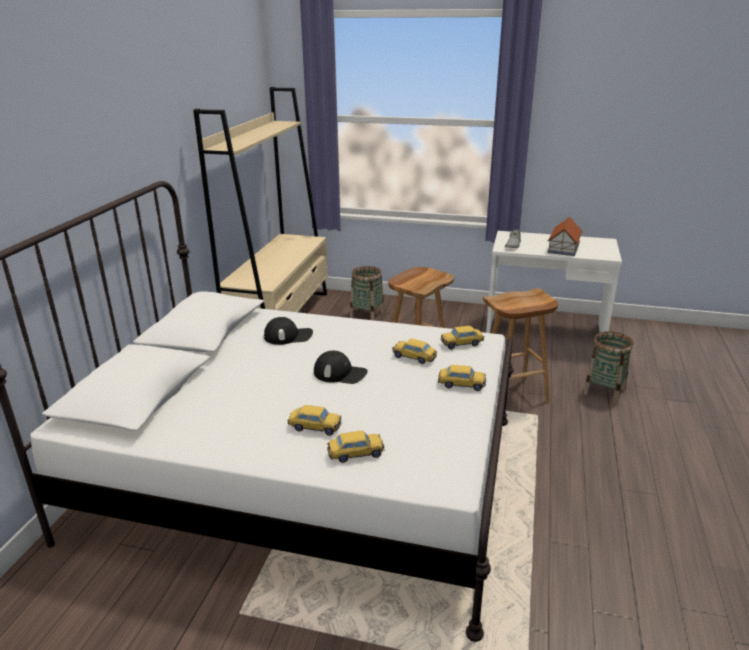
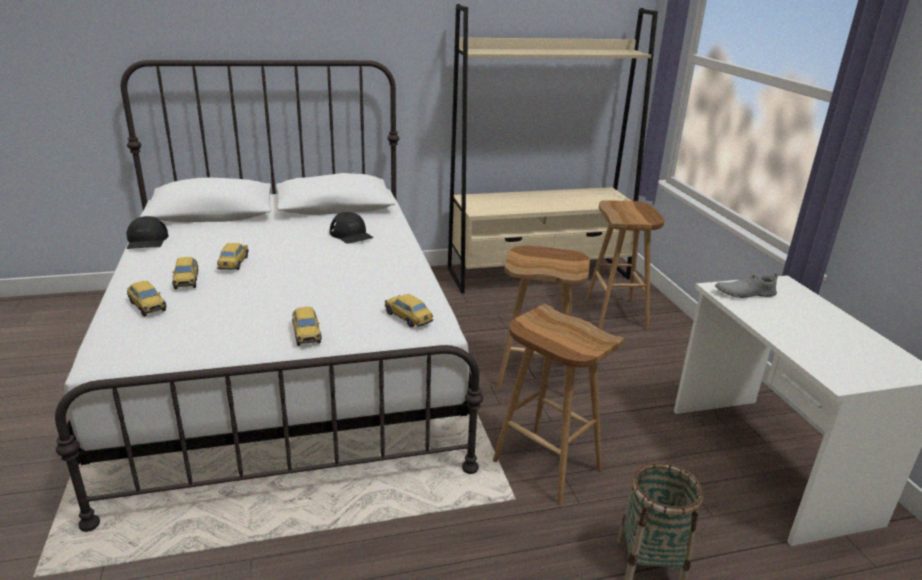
camera: 60 degrees right, 0 degrees up
black cap [314,351,368,384] -> black cap moved to [126,216,168,249]
basket [350,266,384,320] -> brown stool [585,200,664,328]
toy car [392,339,437,364] -> toy car moved to [217,243,248,270]
toy house [547,217,583,256] -> none

